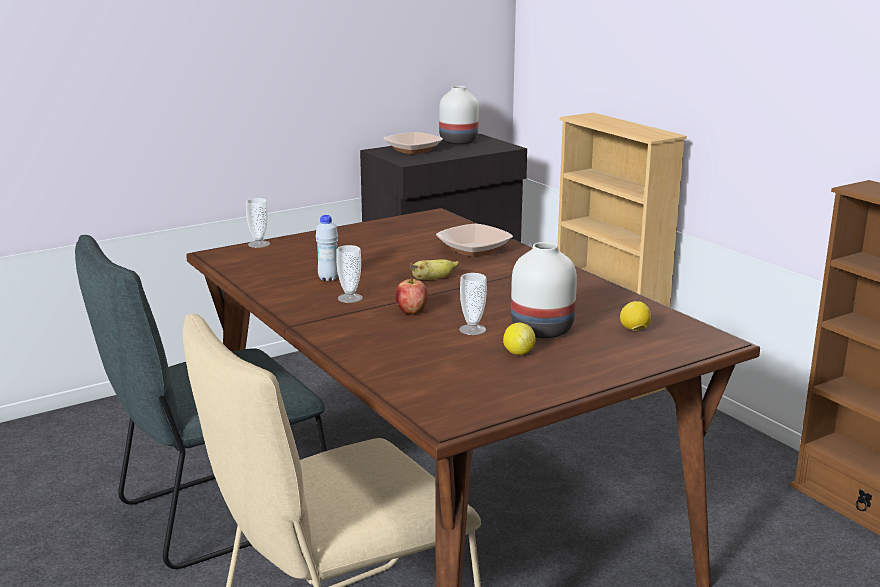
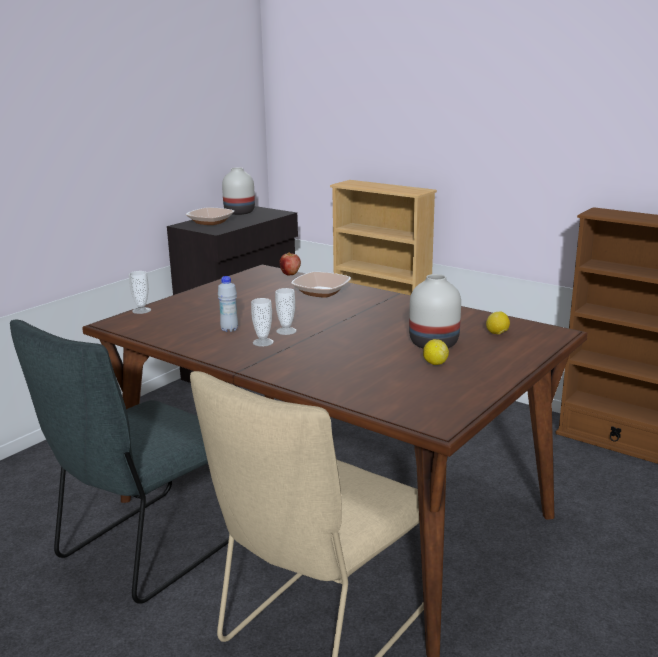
camera: 20 degrees left, 0 degrees up
apple [395,278,428,315] -> apple moved to [280,252,301,276]
banana [410,259,459,280] -> none
cup [459,273,487,335] -> cup moved to [275,288,296,335]

